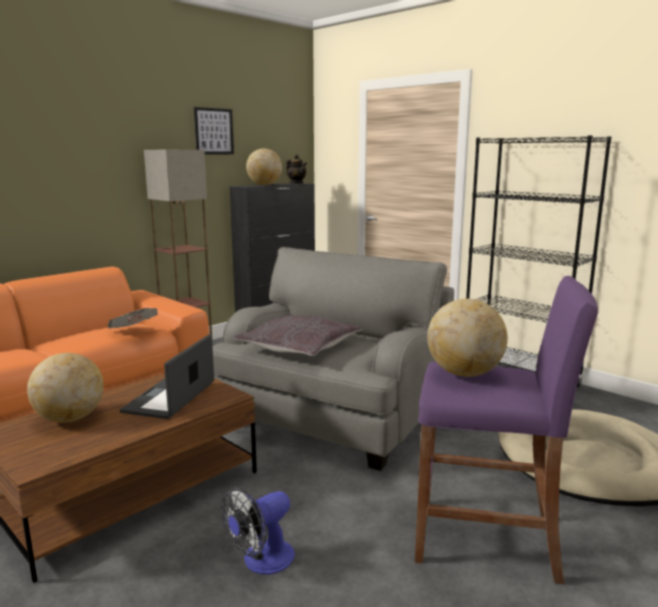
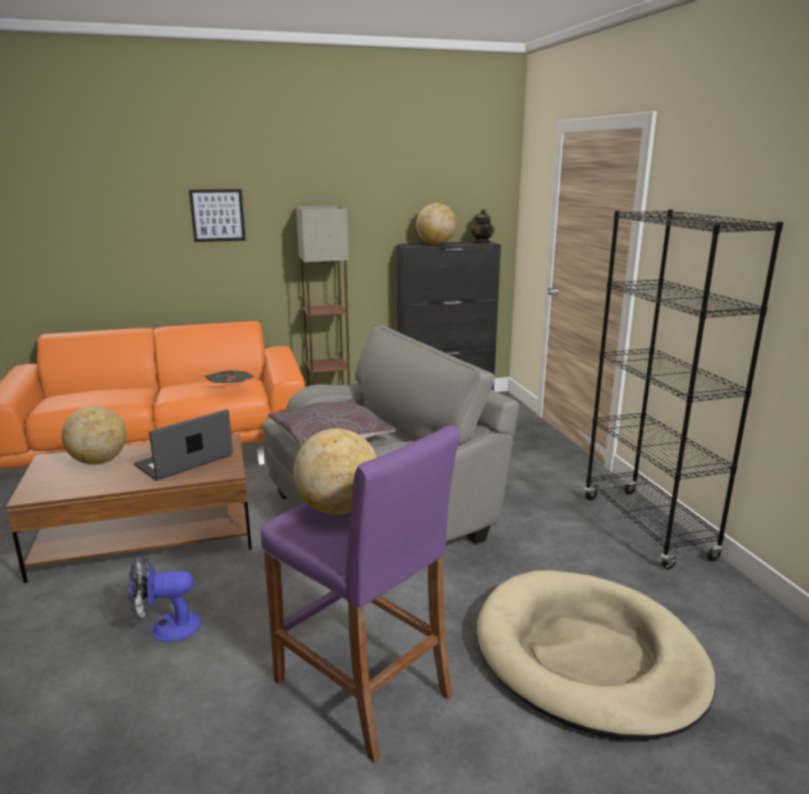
camera: 30 degrees right, 5 degrees up
picture [194,107,234,154] -> picture moved to [189,189,246,242]

